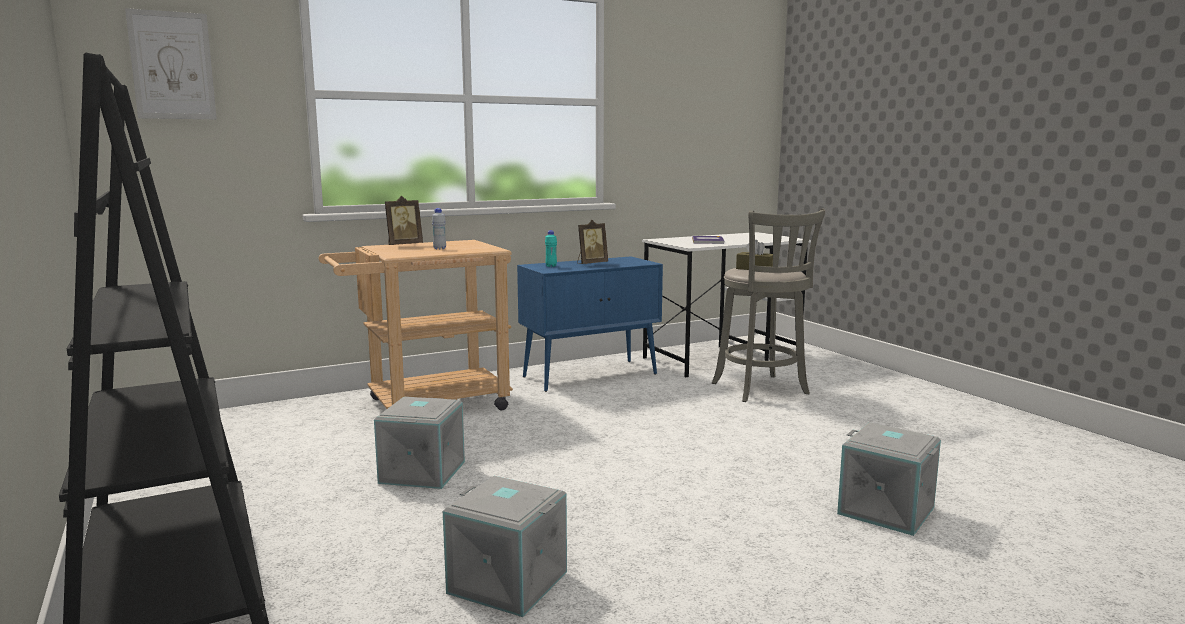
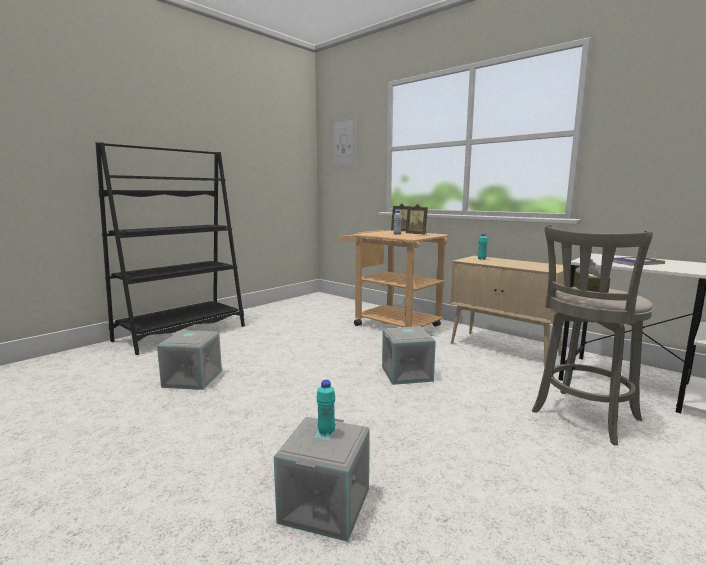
camera: 70 degrees right, 0 degrees up
grey storage box [374,397,465,489] -> grey storage box moved to [382,326,436,385]
blue cabinet [517,257,663,392] -> beige cabinet [450,256,565,367]
picture frame [577,220,608,264] -> picture frame moved to [406,204,428,235]
none -> turquoise bottle [316,380,335,435]

